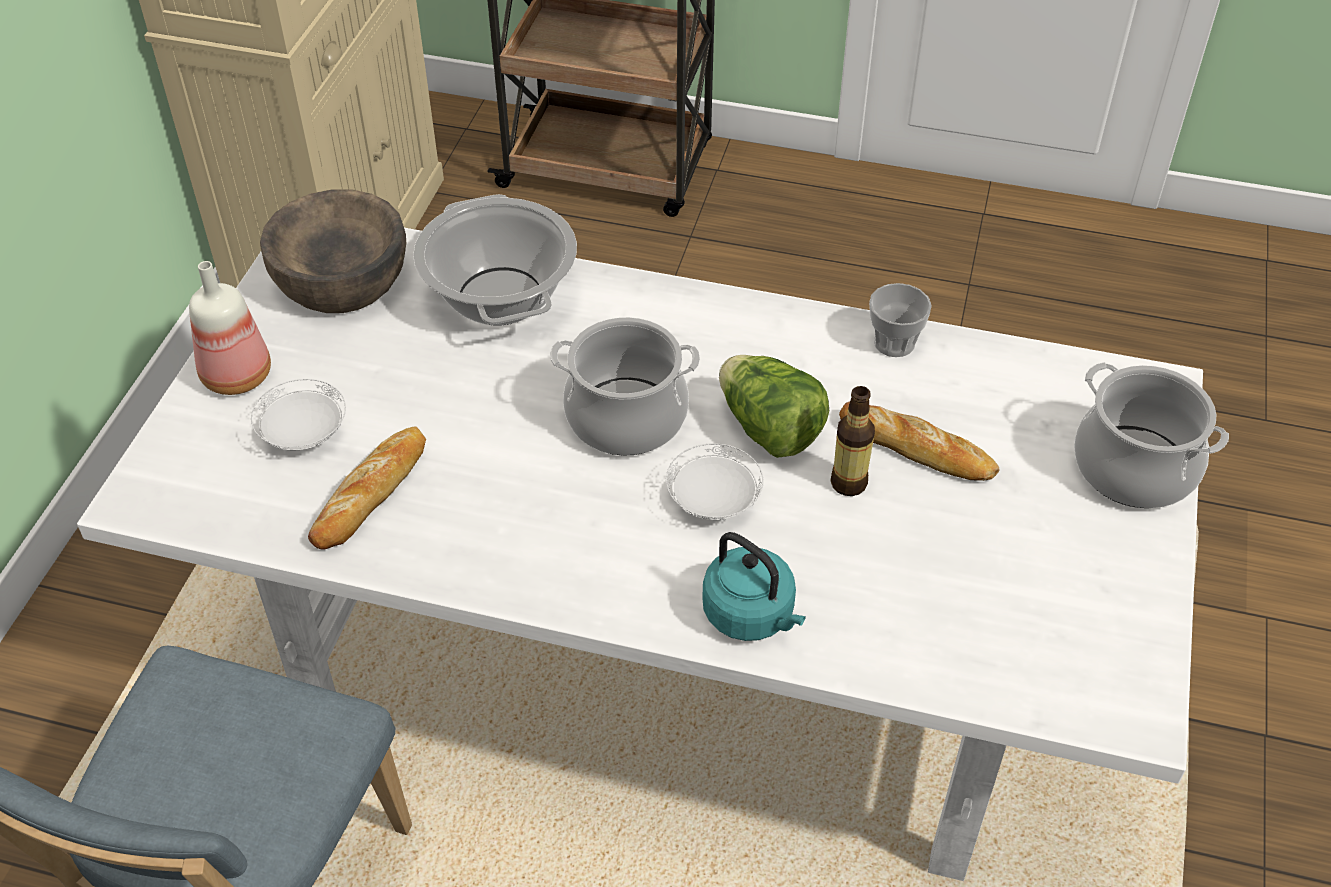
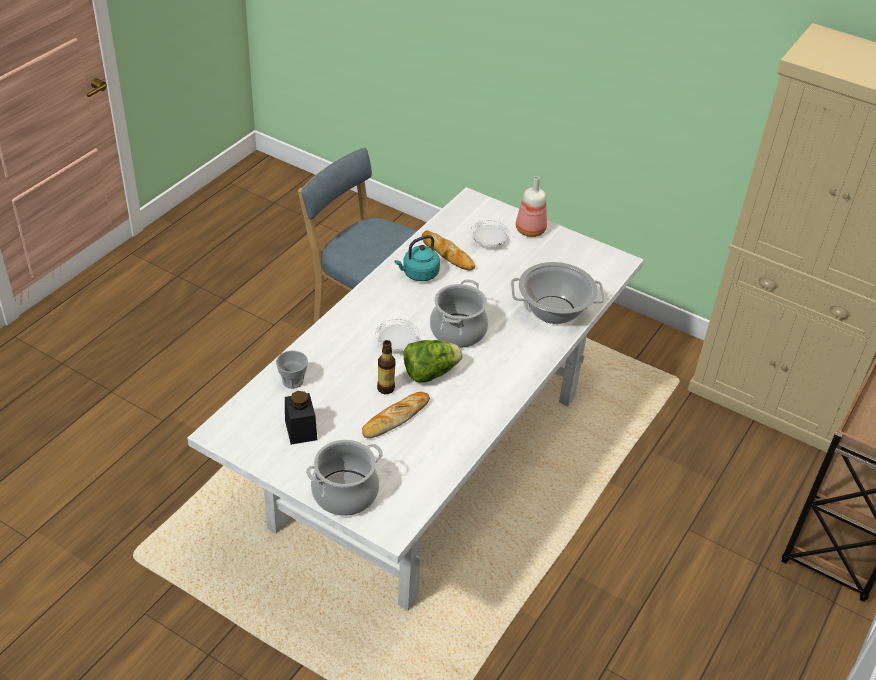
camera: 105 degrees right, 5 degrees down
brown bowl [260,190,406,313] -> none
turquoise kettle [702,532,806,641] -> turquoise kettle moved to [394,235,440,281]
cup [869,283,932,357] -> cup moved to [276,350,308,389]
none -> black jar [285,391,317,445]

